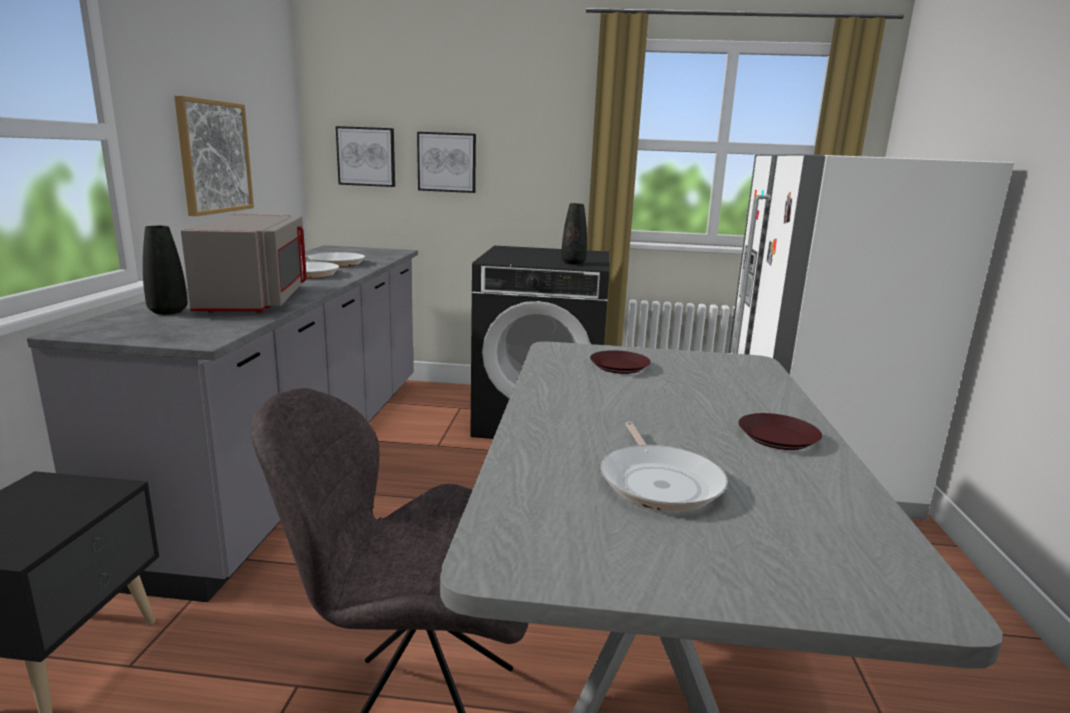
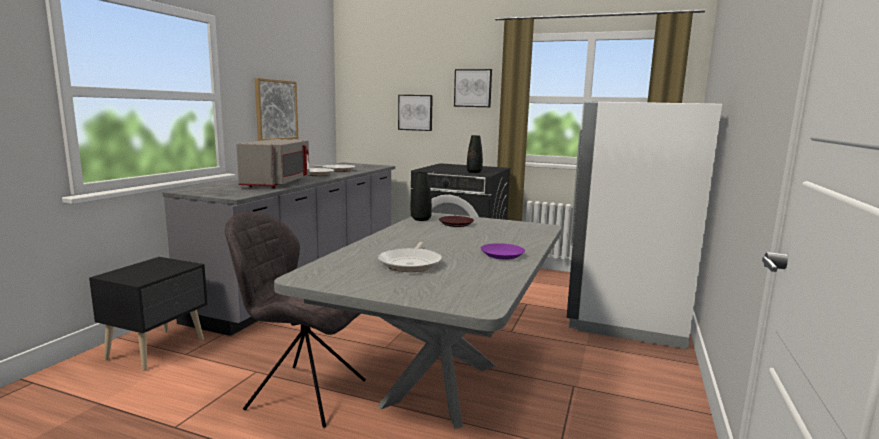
camera: 15 degrees right, 5 degrees down
black vase [143,226,188,315] -> black vase moved to [411,172,432,221]
picture [336,126,395,187] -> picture moved to [454,69,492,107]
brown plate [739,413,822,450] -> purple plate [481,243,525,259]

